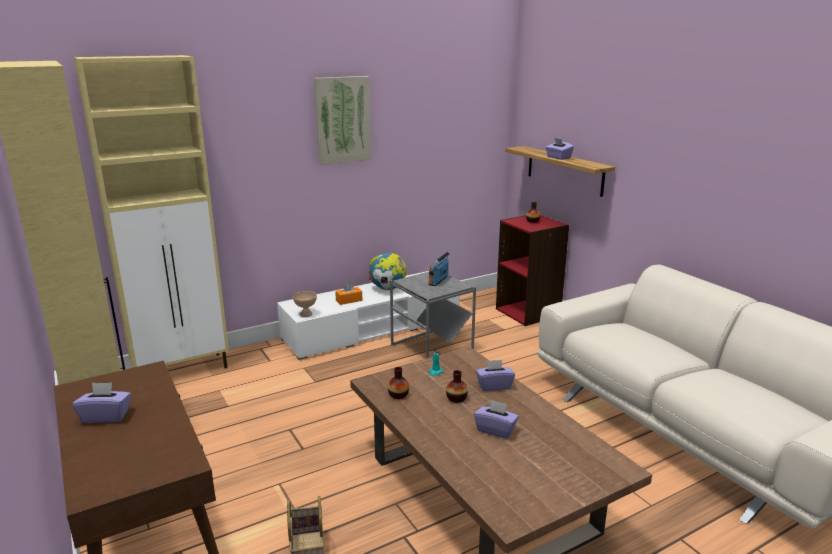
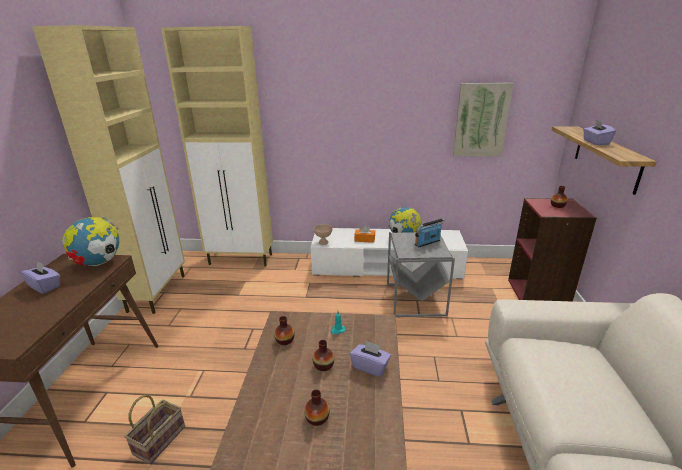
camera: 35 degrees right, 5 degrees up
picture [314,76,372,165] -> picture moved to [453,83,514,157]
purple tissue box [474,400,519,439] -> vase [304,389,330,426]
none -> globe [62,216,119,266]

